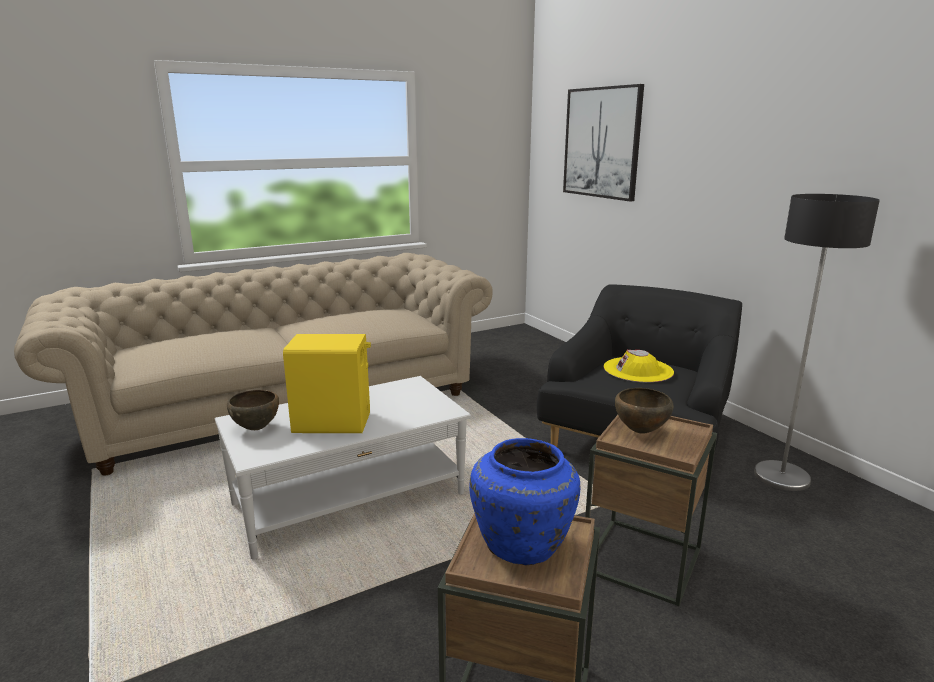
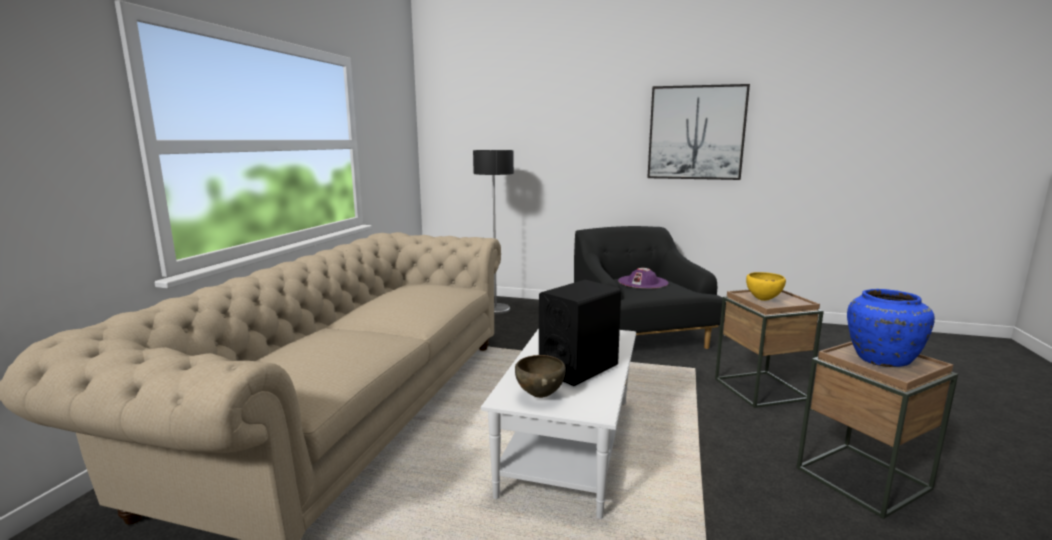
camera: 45 degrees left, 5 degrees down
yellow speaker [283,334,371,433] -> black speaker [539,280,621,386]
picture [563,84,644,202] -> picture moved to [647,84,750,180]
yellow hat [604,350,674,382] -> purple hat [618,268,668,289]
brown bowl [615,388,673,434] -> yellow bowl [746,272,786,301]
floor lamp [754,194,880,491] -> floor lamp moved to [473,150,514,315]

